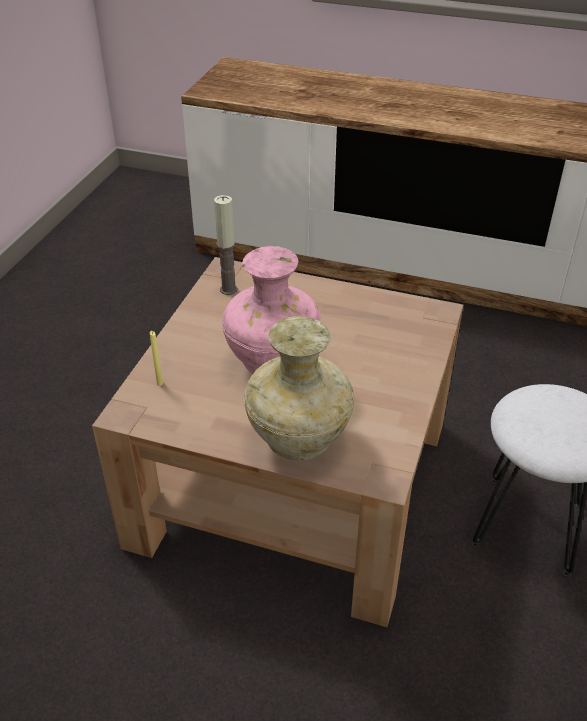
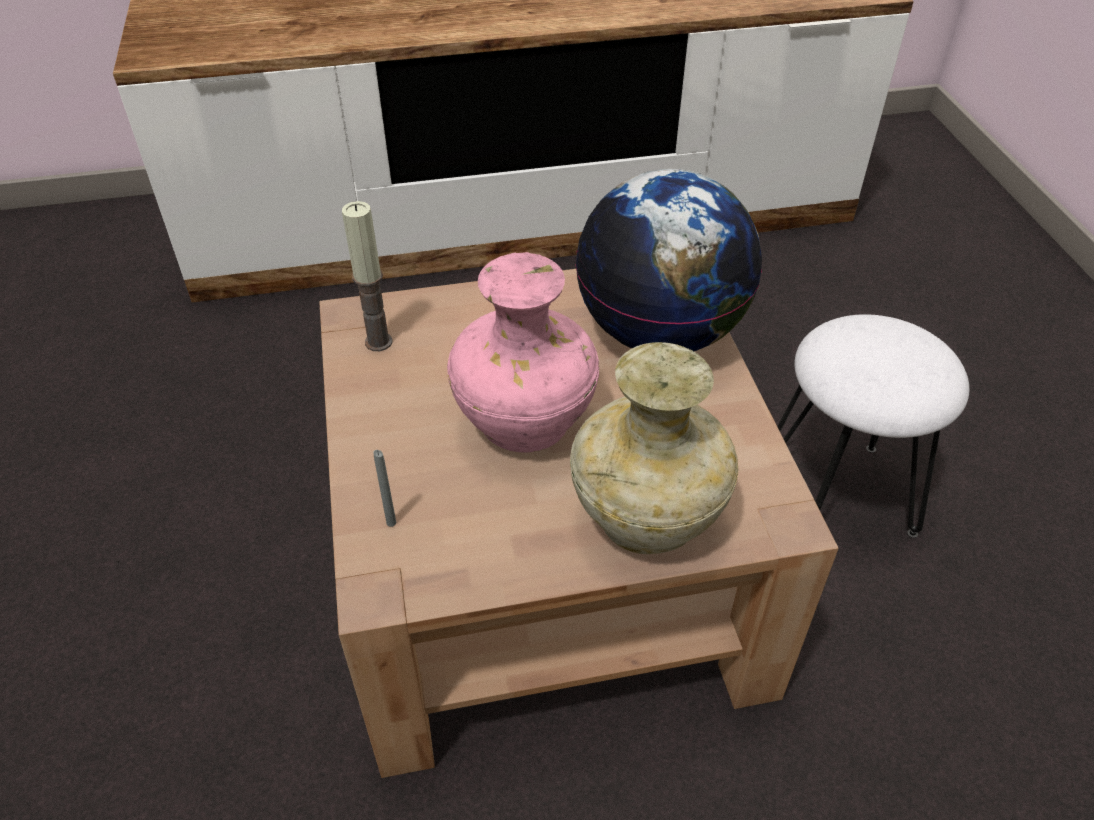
camera: 30 degrees left, 5 degrees up
yellow candle [150,331,163,386] -> grey candle [373,450,396,527]
none -> globe [575,169,762,351]

